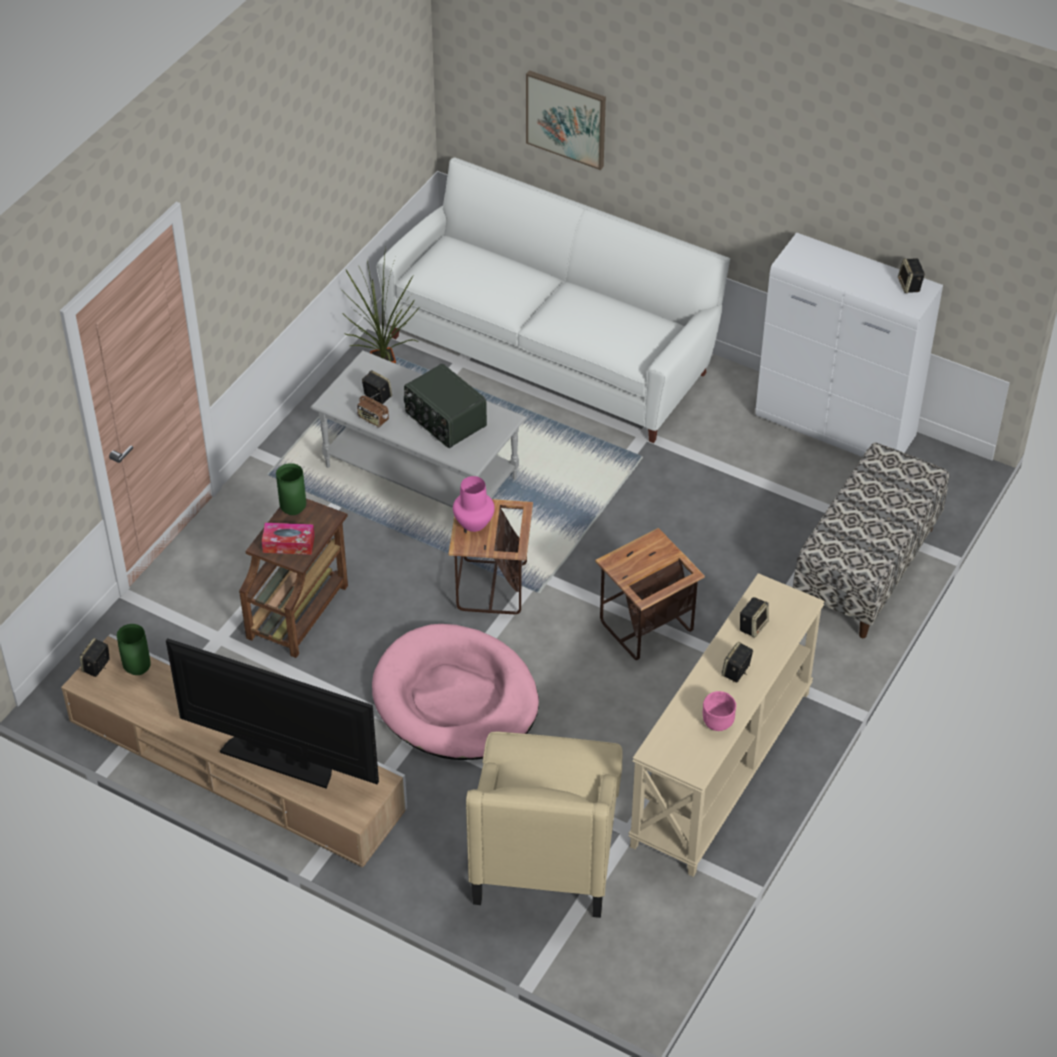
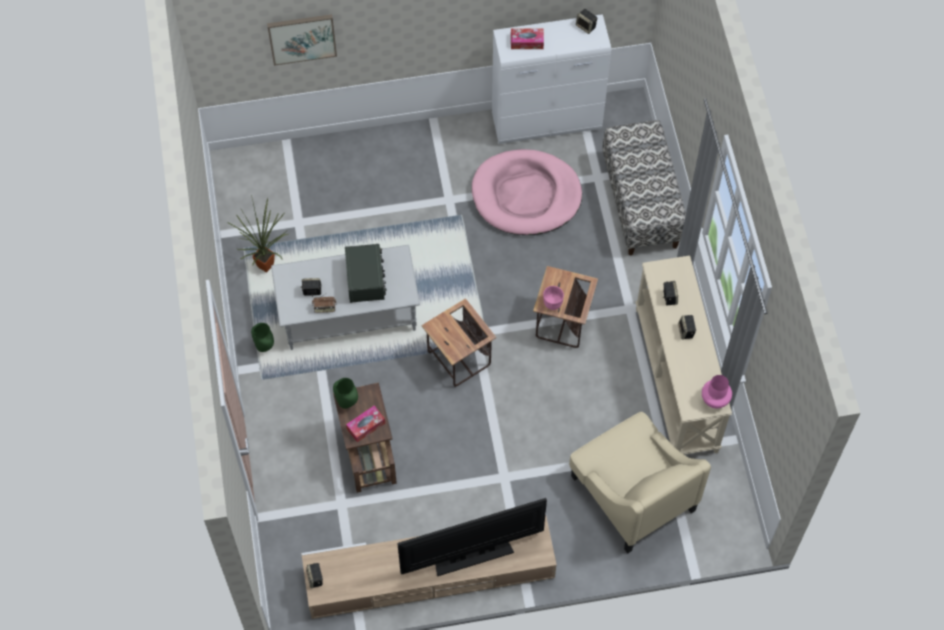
camera: 40 degrees left, 15 degrees up
green vase [117,624,151,675] -> green vase moved to [251,323,274,352]
pink dog bed [372,624,539,760] -> pink dog bed moved to [472,149,582,235]
white sofa [376,157,730,443] -> none
radio [404,363,487,448] -> radio turned 105 degrees counterclockwise [345,244,386,303]
pink vase [453,476,495,532] -> pink vase moved to [702,375,732,408]
pink bowl [703,691,736,731] -> pink bowl moved to [543,286,564,310]
none -> tissue box [511,29,544,49]

